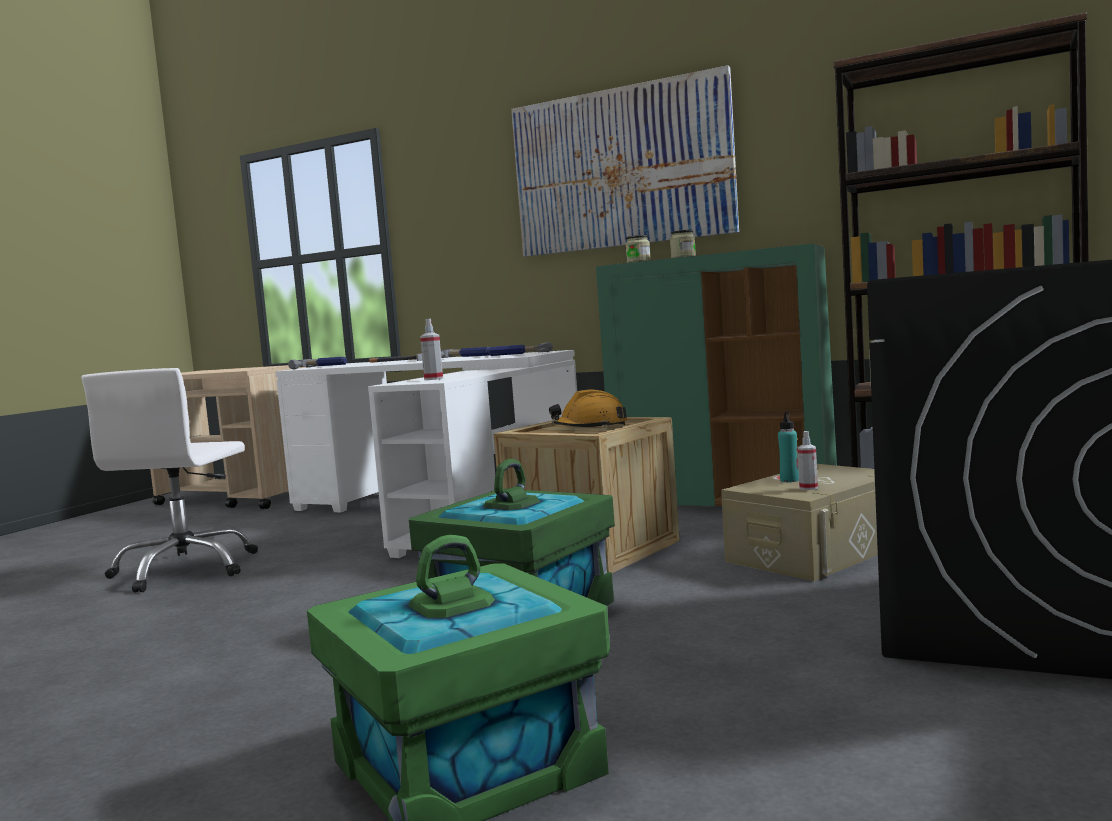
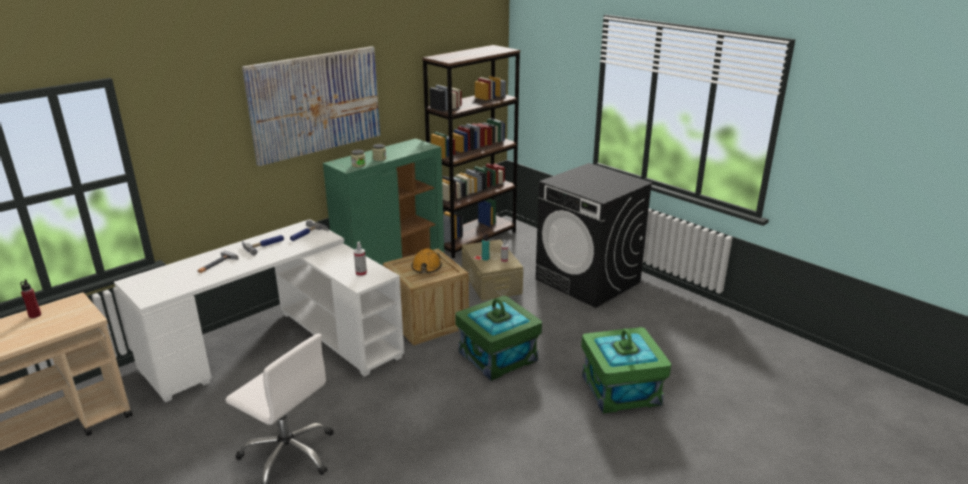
camera: 70 degrees left, 20 degrees up
hammer [288,357,347,369] -> none
none -> red bottle [20,279,41,318]

